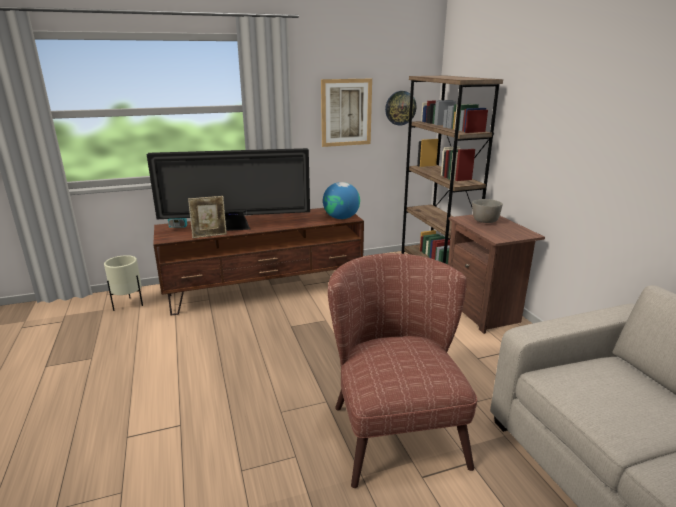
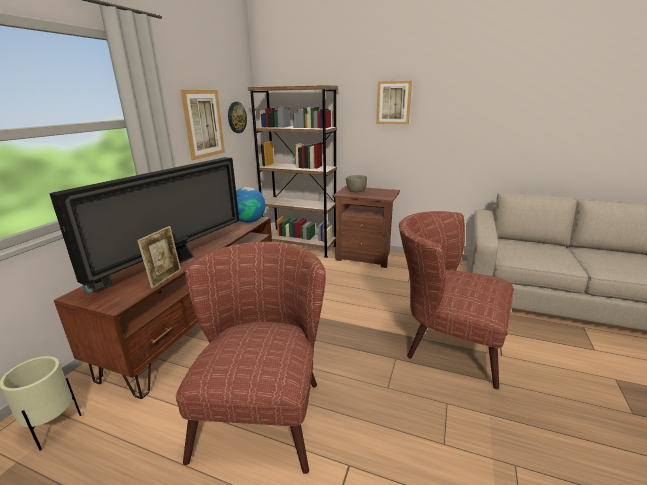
camera: 50 degrees left, 0 degrees up
none -> brown armchair [176,242,326,474]
none -> picture [376,81,412,124]

